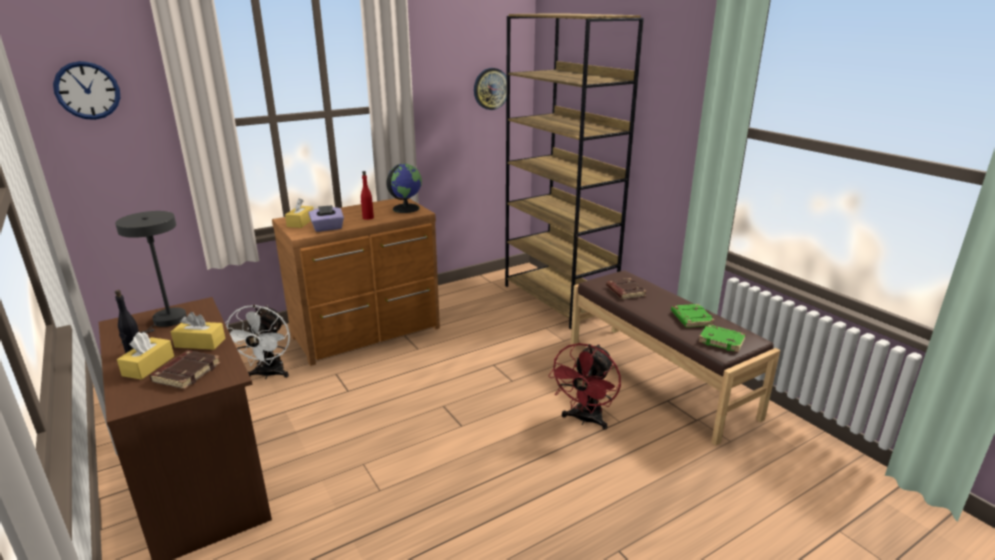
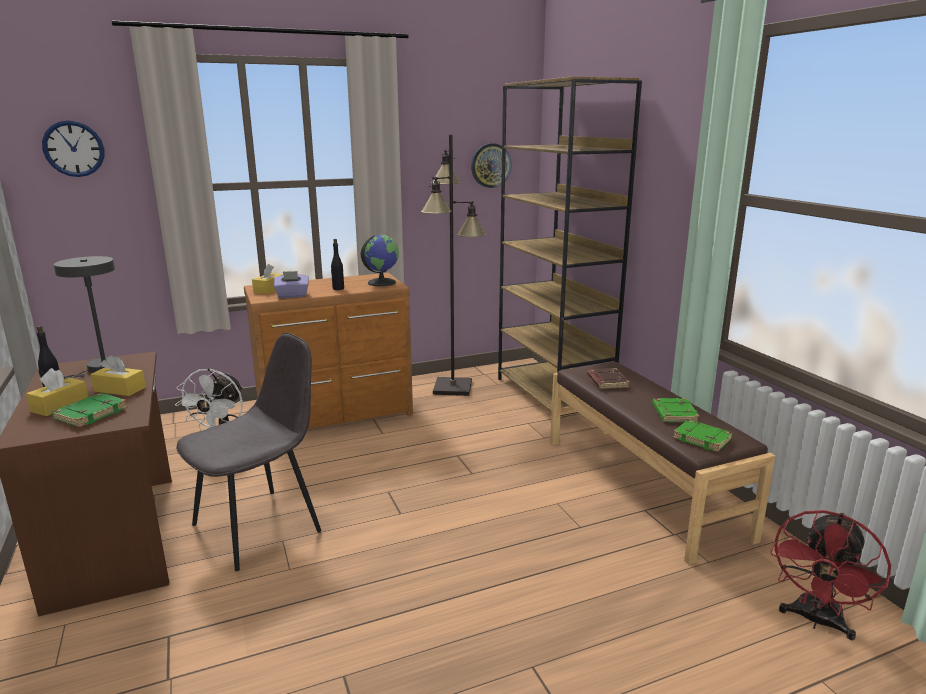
camera: 10 degrees right, 5 degrees down
brown book [150,350,221,389] -> green book [52,393,128,428]
red bottle [361,171,374,220] -> black bottle [331,239,344,290]
red fan [548,343,621,430] -> red fan moved to [770,510,891,641]
none -> grey chair [176,333,321,571]
none -> black floor lamp [421,134,487,396]

